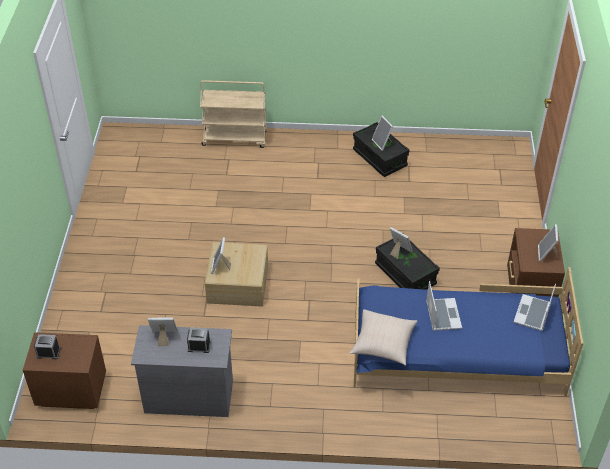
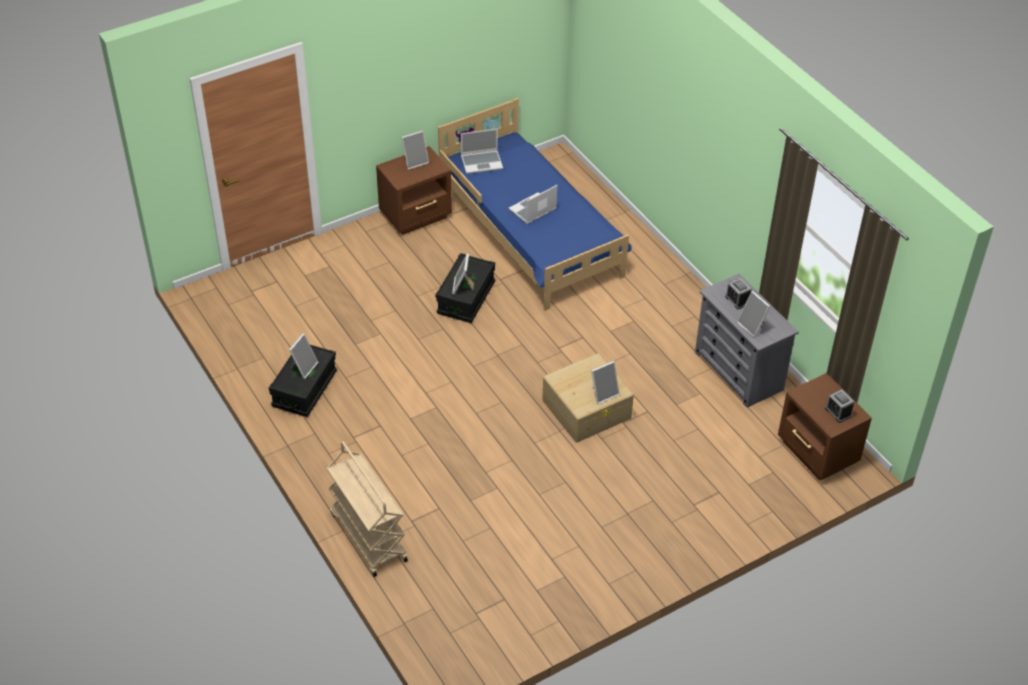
camera: 125 degrees left, 0 degrees up
beige pillow [350,309,418,366] -> none

